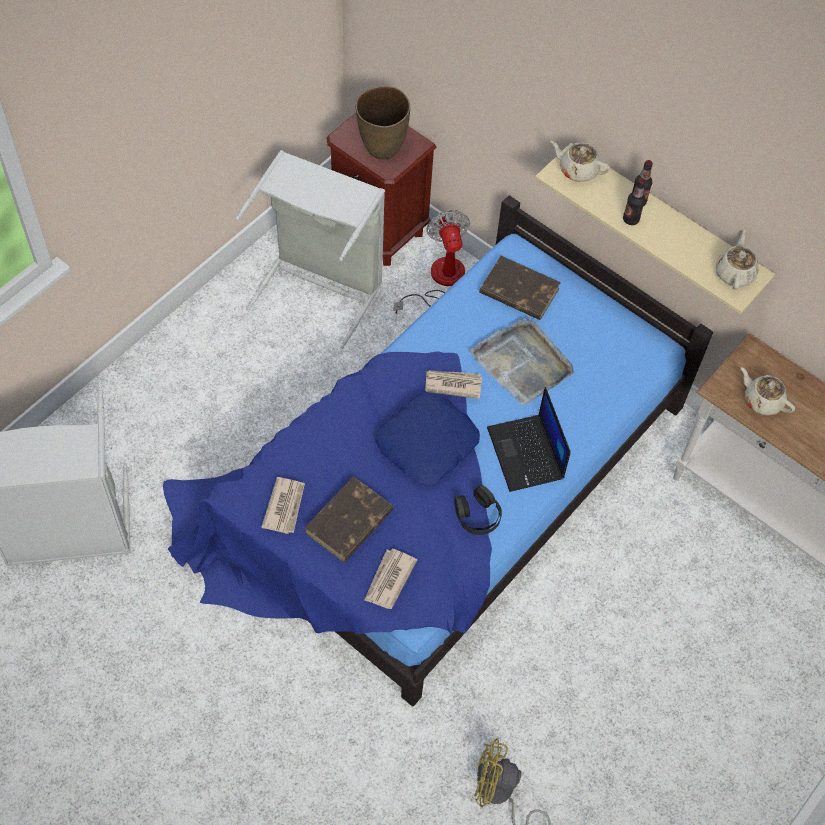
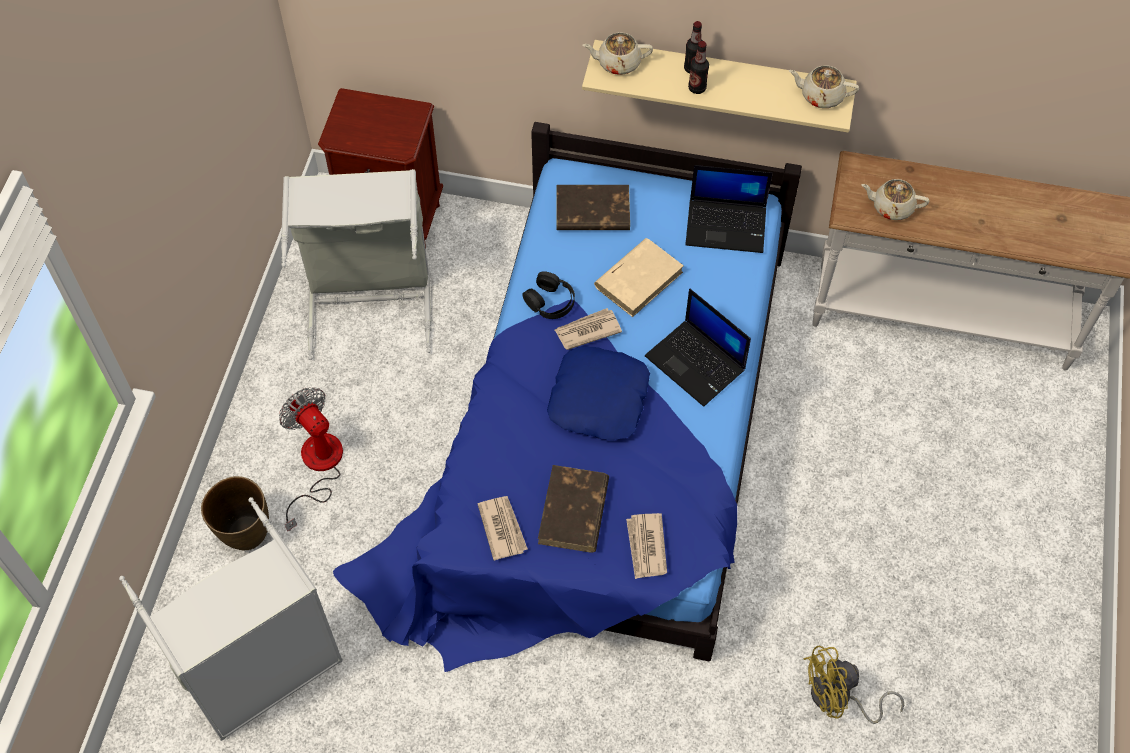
camera: 25 degrees left, 0 degrees up
brown vase [356,86,410,160] -> brown vase moved to [201,476,269,550]
fan [394,210,470,314] -> fan moved to [279,387,343,532]
black headphones [454,485,502,535] -> black headphones moved to [522,271,575,319]
grey tray [470,319,574,405] -> beige book [594,238,684,317]
beige teapot [716,230,759,290] -> beige teapot turned 60 degrees counterclockwise [789,65,859,108]
none -> laptop [685,165,773,253]

